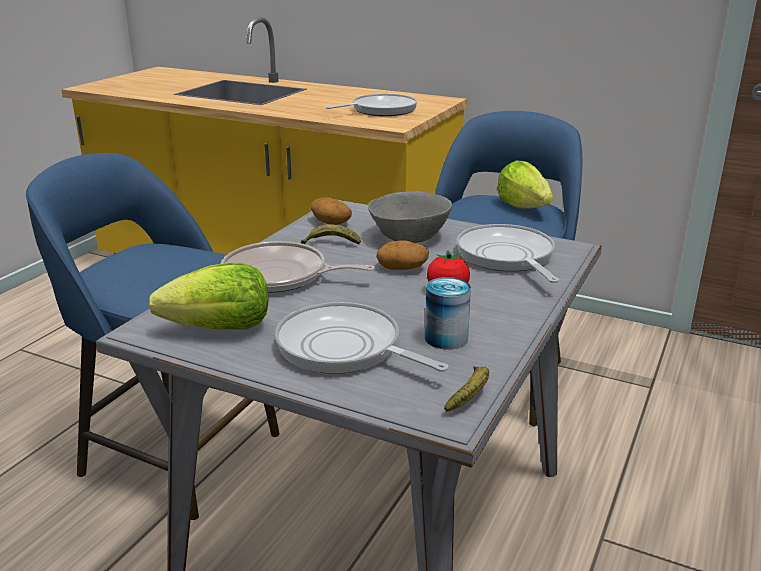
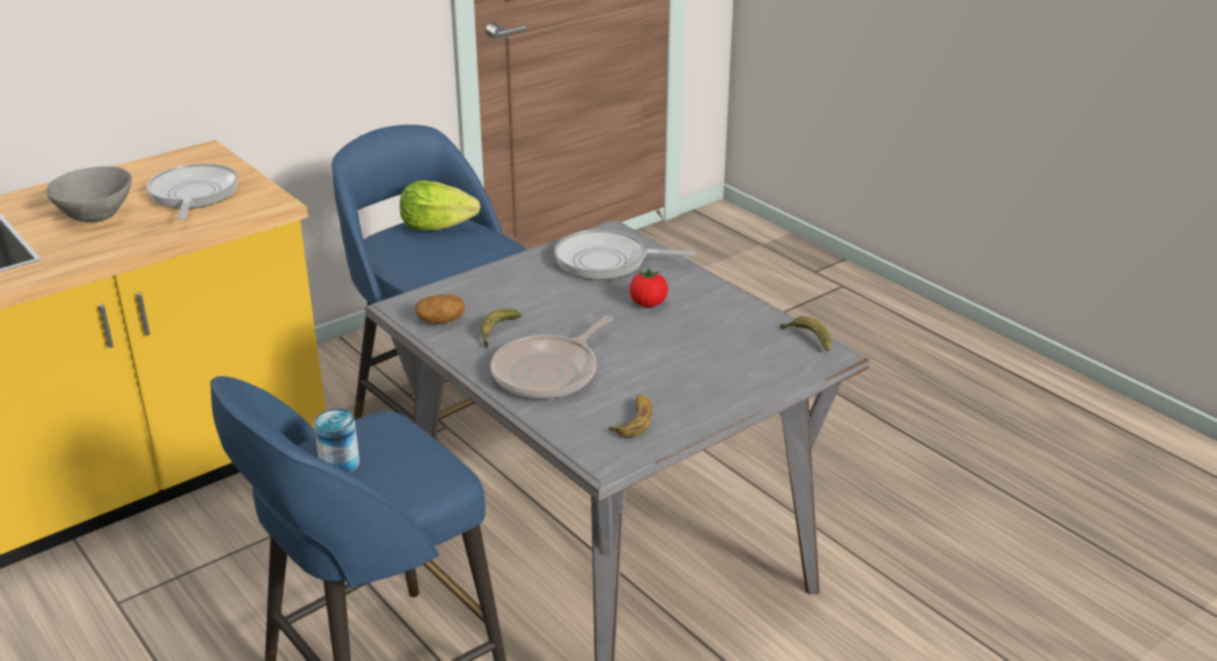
camera: 65 degrees left, 5 degrees up
lettuce [149,263,269,330] -> banana [608,395,653,437]
frying pan [275,302,448,374] -> none
grey bowl [368,191,452,243] -> grey bowl moved to [46,166,132,222]
potato [376,240,429,270] -> none
can [425,277,471,350] -> can moved to [314,409,360,473]

